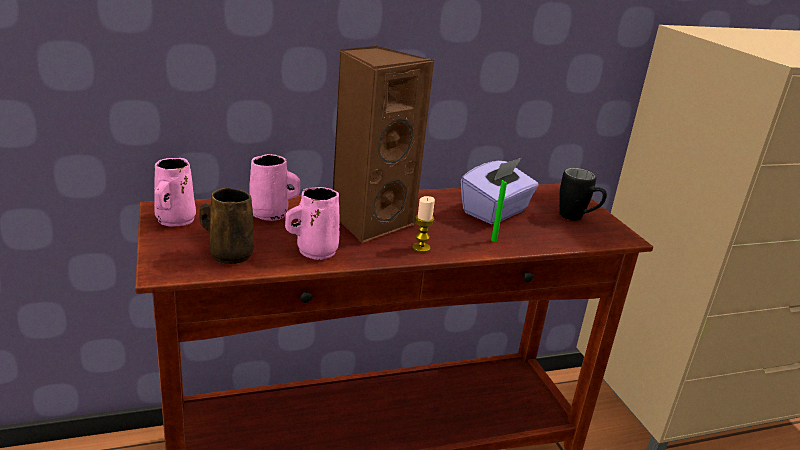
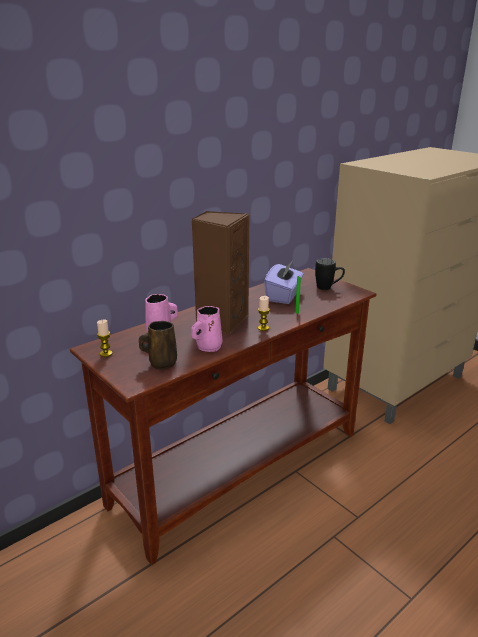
camera: 20 degrees left, 0 degrees up
pink mug [154,158,196,227] -> candle [97,320,112,357]

